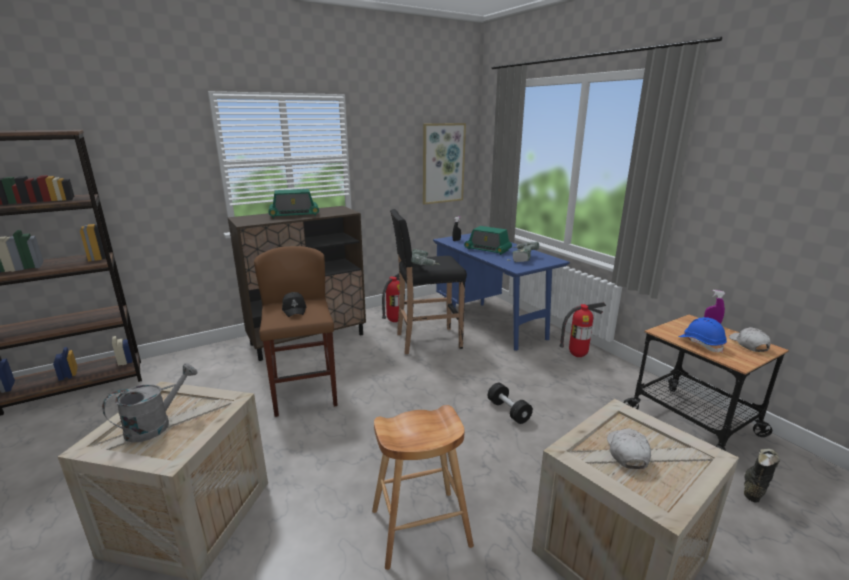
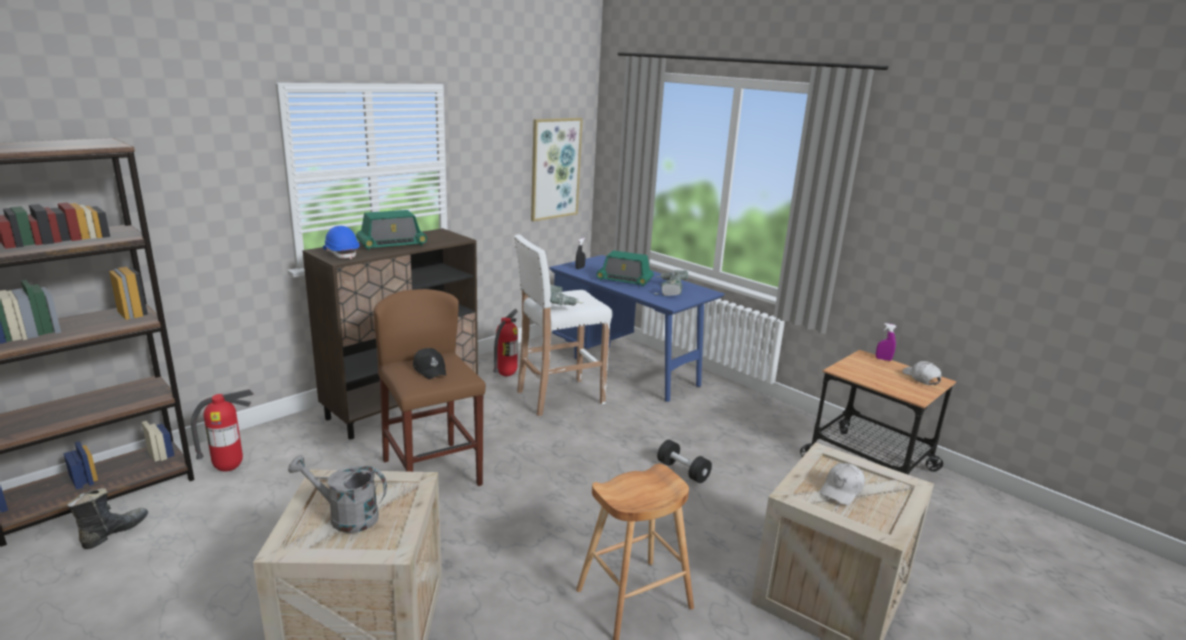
camera: 15 degrees left, 0 degrees up
grey watering can [102,363,198,443] -> grey watering can turned 105 degrees counterclockwise [288,455,387,533]
black stool [390,209,467,354] -> white stool [514,234,612,416]
fire extinguisher [560,302,606,357] -> fire extinguisher moved to [191,389,254,472]
white cap [607,428,651,469] -> white cap turned 135 degrees counterclockwise [820,463,865,505]
blue hard hat [679,317,727,353] -> blue hard hat moved to [323,226,359,259]
black boot [744,448,780,502] -> black boot moved to [68,488,148,549]

